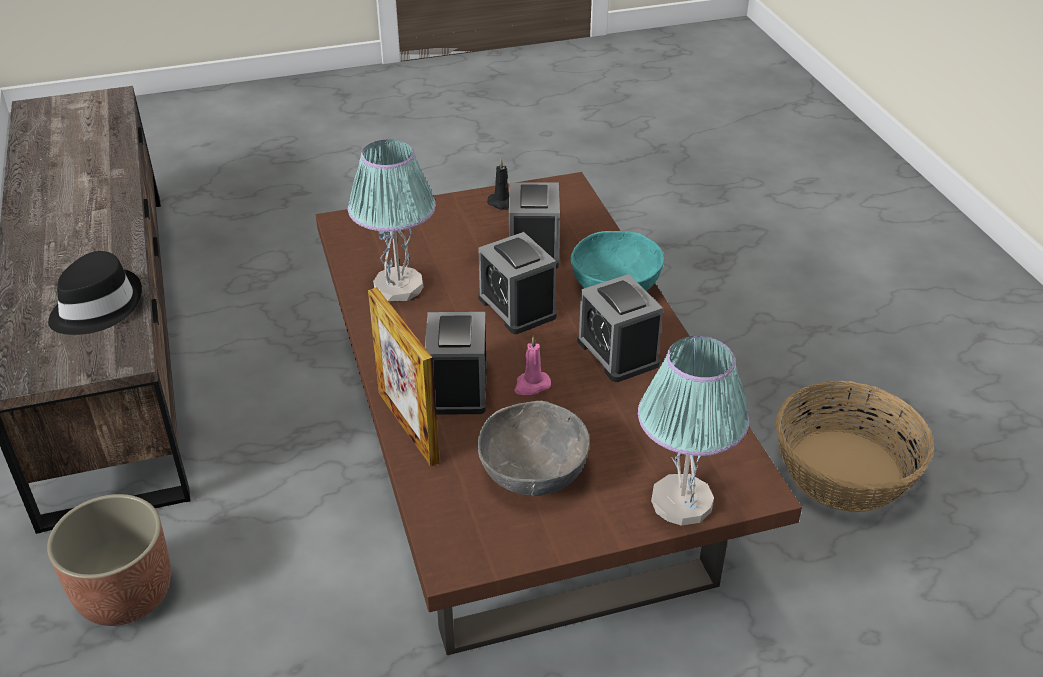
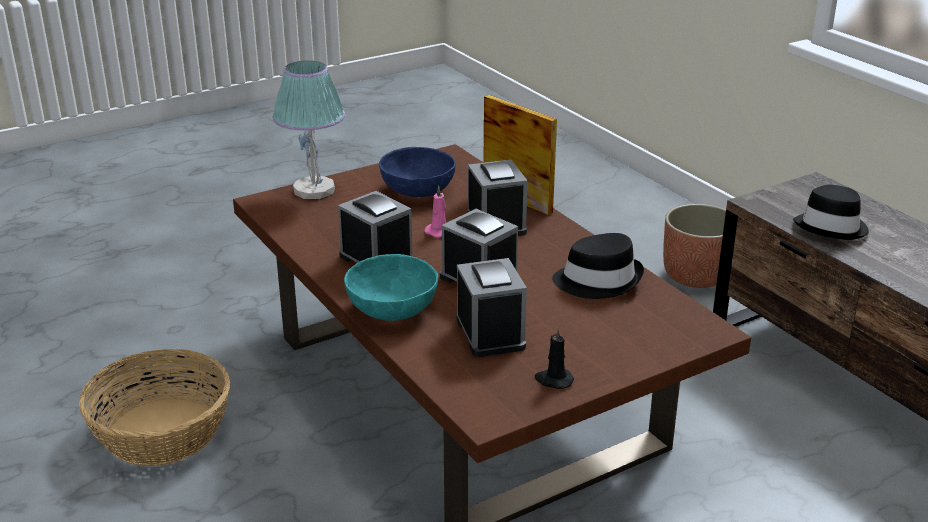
camera: 165 degrees right, 10 degrees down
table lamp [348,139,436,301] -> black hat [552,233,644,299]
grey bowl [478,401,590,496] -> blue bowl [379,147,456,197]

